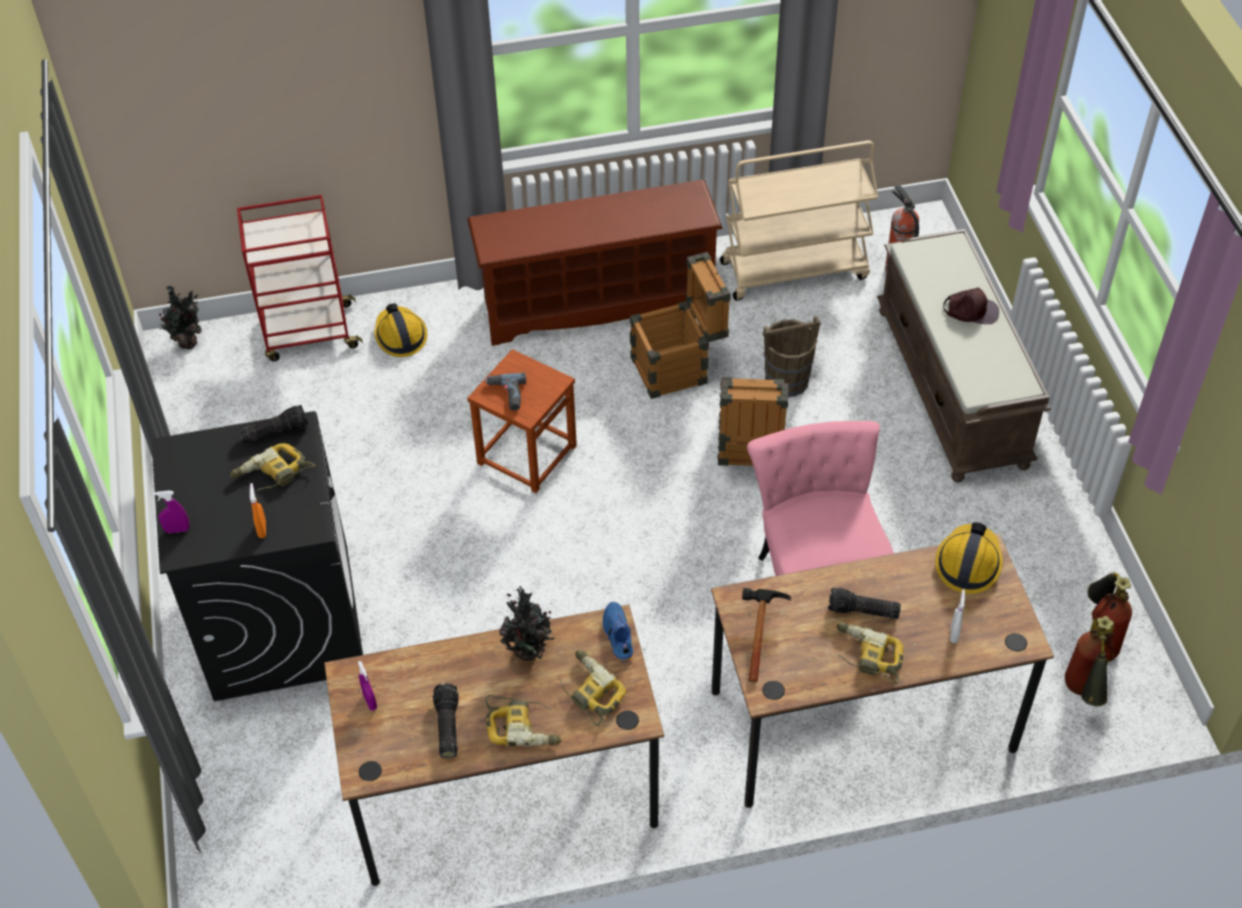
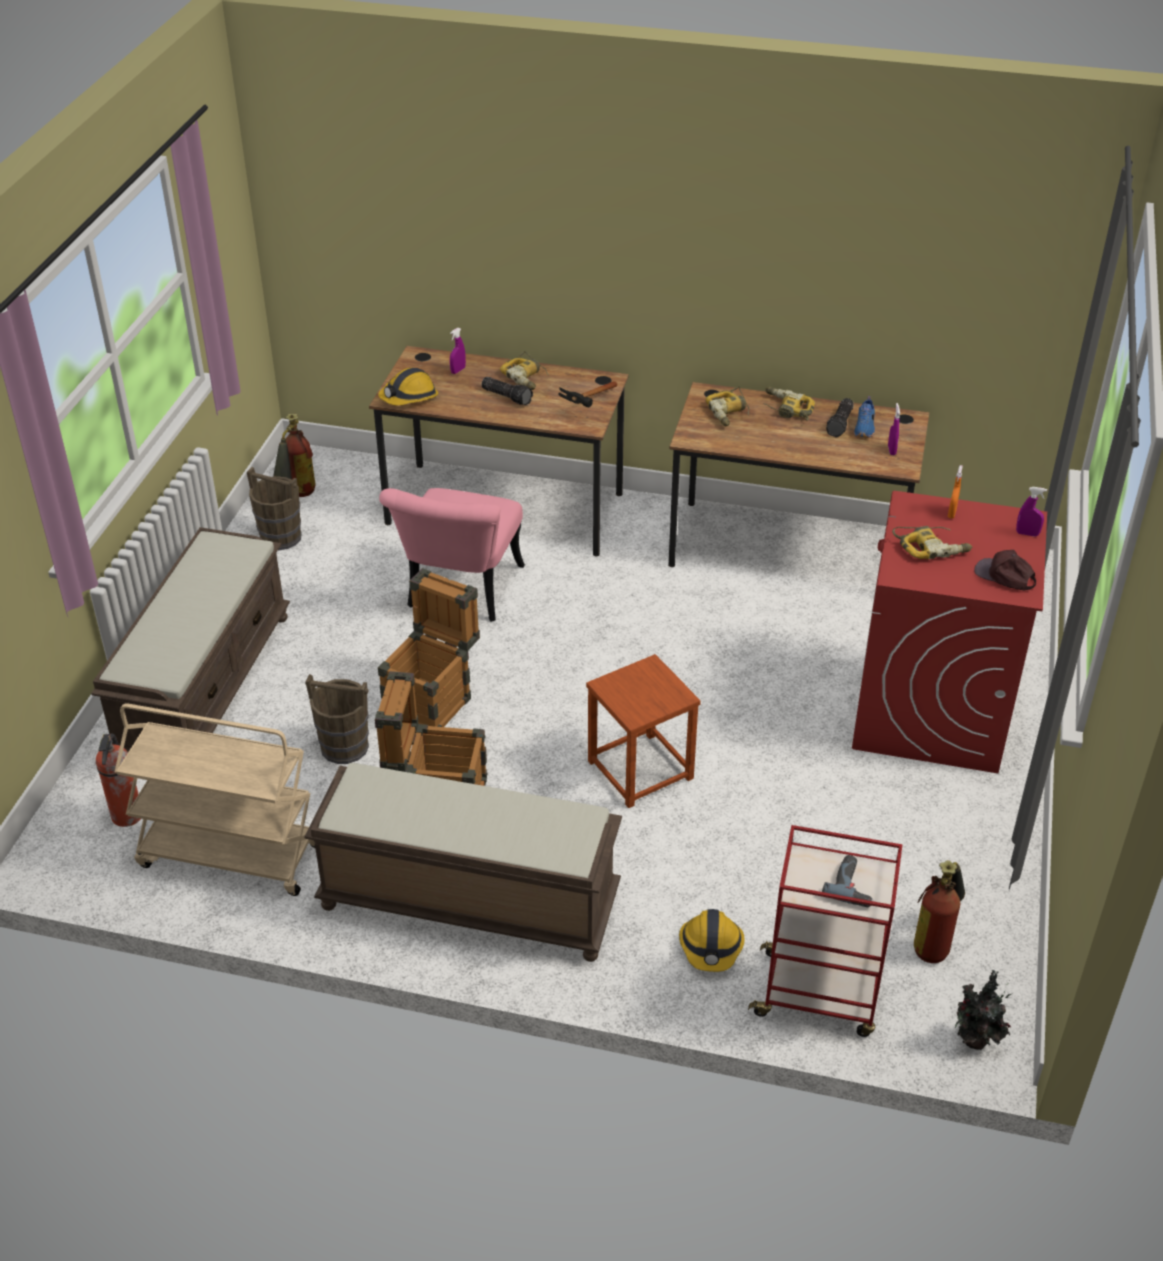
camera: 155 degrees left, 10 degrees down
black washing machine [151,411,363,701] -> red washing machine [852,491,1047,773]
flashlight [239,405,309,444] -> none
brown shoe rack [467,180,723,346] -> brown bench [304,763,622,962]
power drill [485,373,526,411] -> power drill moved to [822,855,874,907]
potted plant [499,586,555,661] -> none
blue shoe [602,602,634,663] -> blue shoe moved to [854,396,875,437]
brown cap [943,287,999,324] -> brown cap moved to [974,550,1036,590]
white spray bottle [950,589,965,643] -> purple spray bottle [450,328,466,374]
fire extinguisher [1065,616,1114,706] -> fire extinguisher moved to [914,860,965,963]
none -> brown bucket [247,467,302,550]

